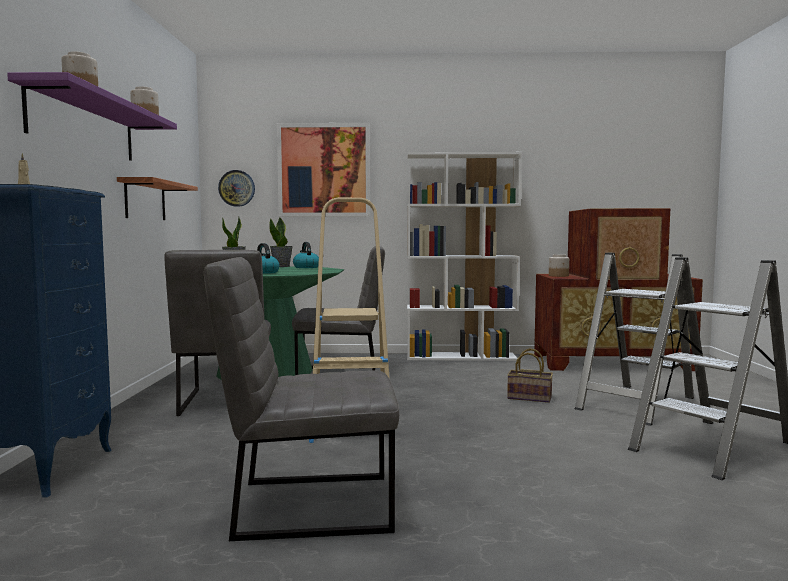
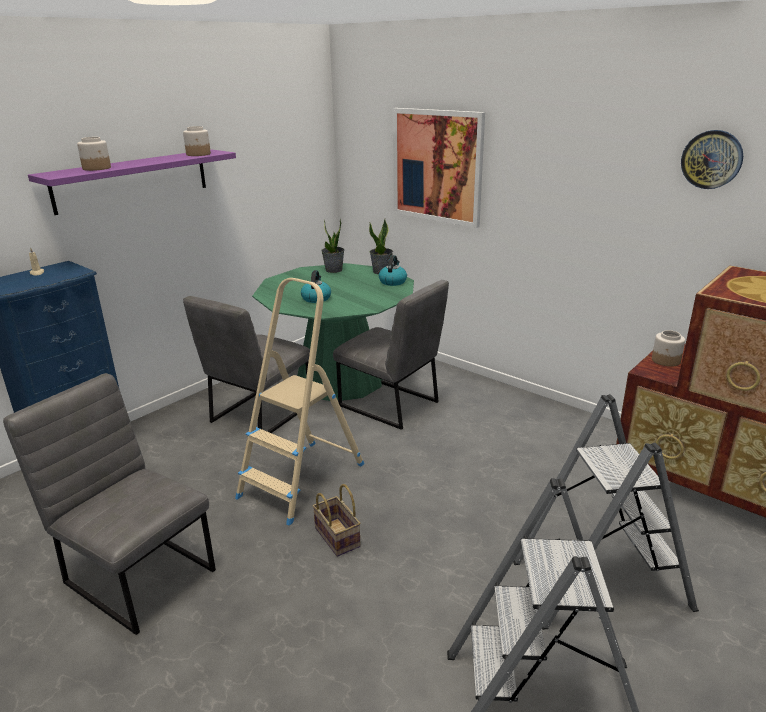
camera: 40 degrees right, 20 degrees up
shelf [117,177,198,220] -> none
wall clock [218,170,255,207] -> wall clock moved to [681,130,743,189]
white bookcase [407,152,522,361] -> none
basket [507,348,553,403] -> basket moved to [313,484,361,557]

